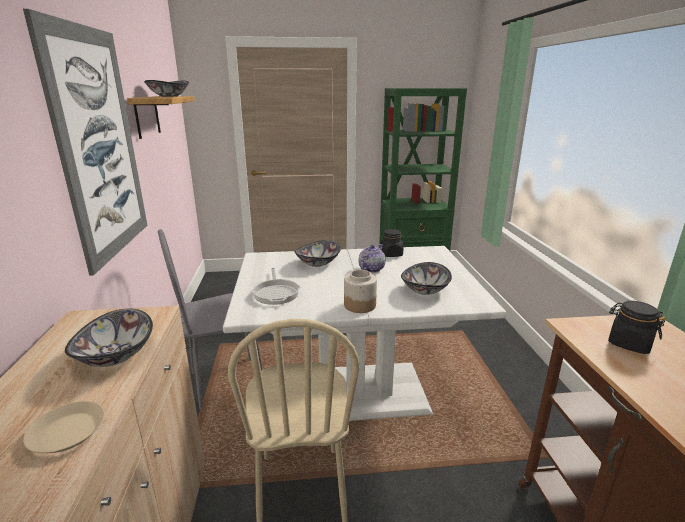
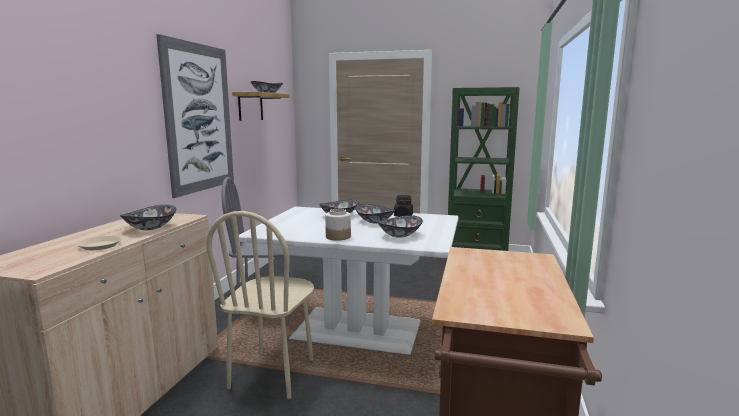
camera: 20 degrees right, 10 degrees down
frying pan [251,268,301,305] -> none
teapot [358,244,386,273] -> bowl [356,204,395,224]
black jar [608,301,666,354] -> none

